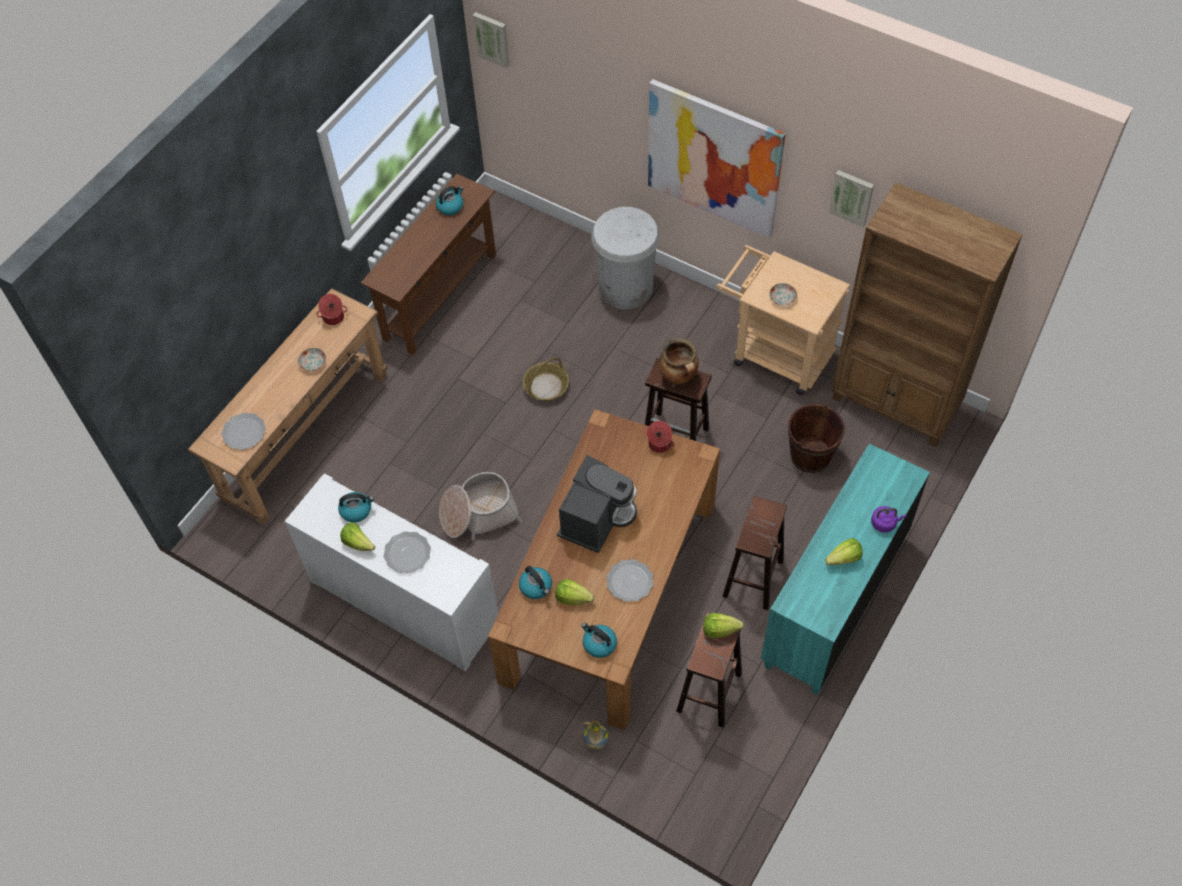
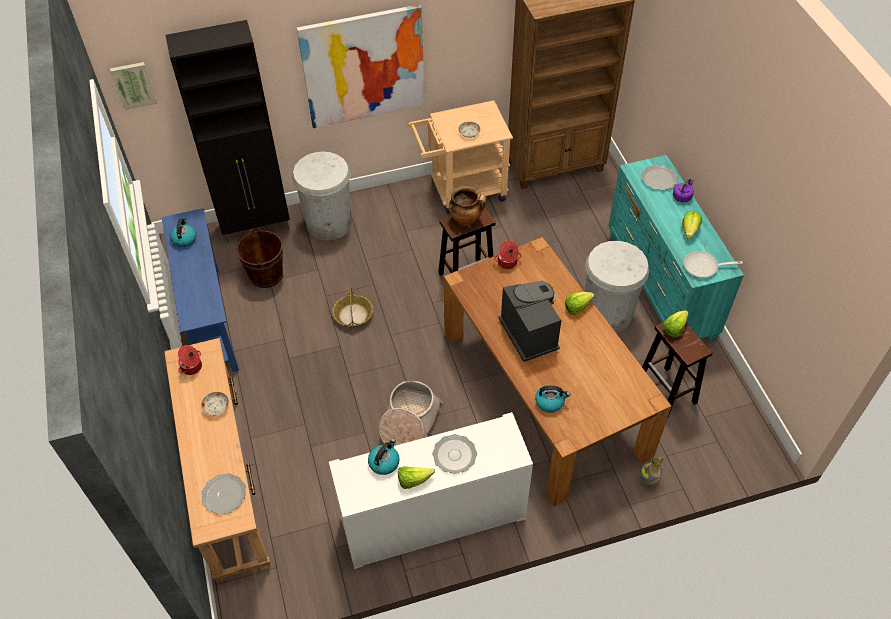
camera: 50 degrees left, 5 degrees down
brown console table [361,174,496,355] -> blue console table [162,208,239,372]
lettuce [555,579,595,605] -> lettuce moved to [565,292,594,315]
kettle [581,623,617,658] -> none
plate [606,559,654,602] -> plate moved to [641,165,677,191]
brown stool [722,496,787,610] -> white trash can [585,241,650,333]
brown bucket [788,404,845,473] -> brown bucket moved to [236,230,283,288]
picture [829,170,874,227] -> none
none -> black cabinet [166,20,290,243]
none -> frying pan [683,251,743,278]

